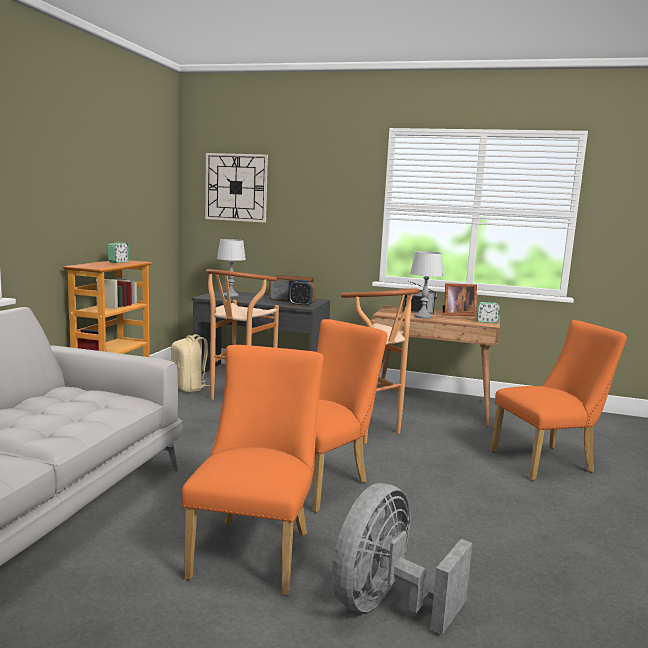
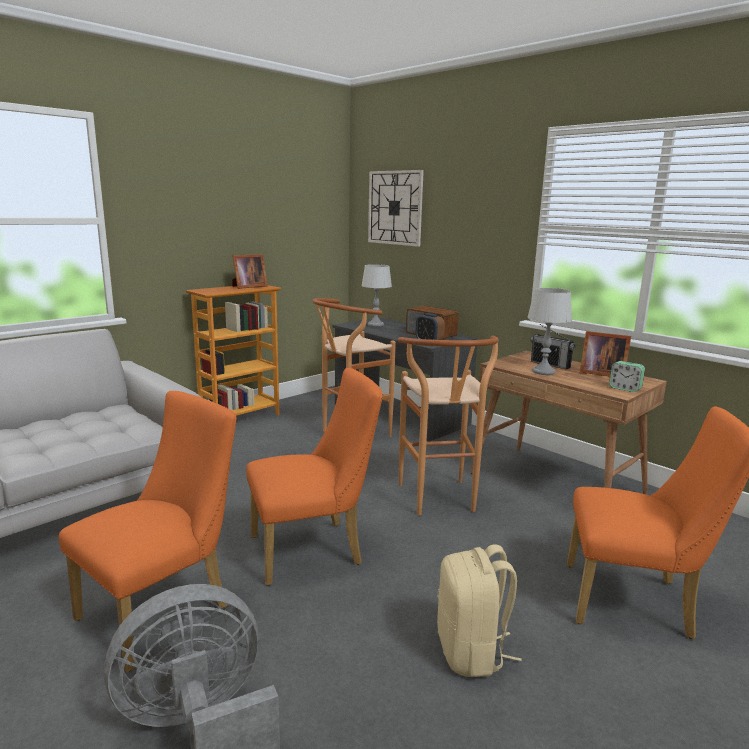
camera: 30 degrees right, 5 degrees up
alarm clock [108,243,130,263] -> picture frame [232,254,268,289]
beige backpack [170,334,210,392] -> beige backpack moved to [437,544,521,677]

